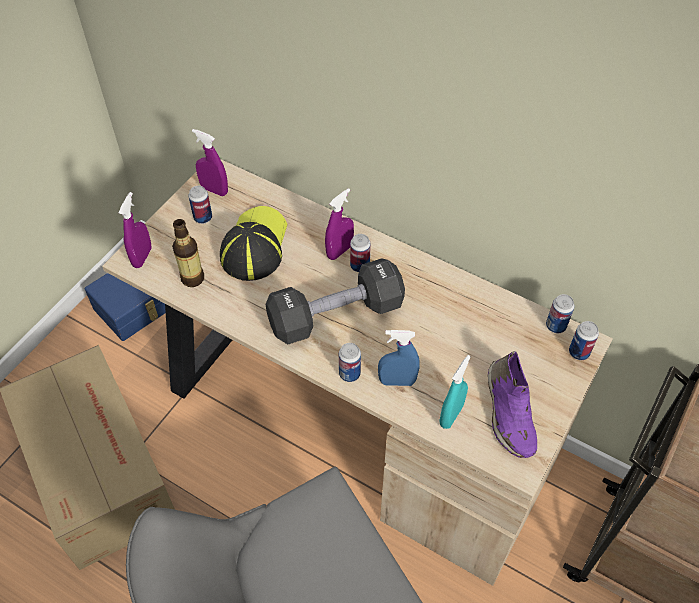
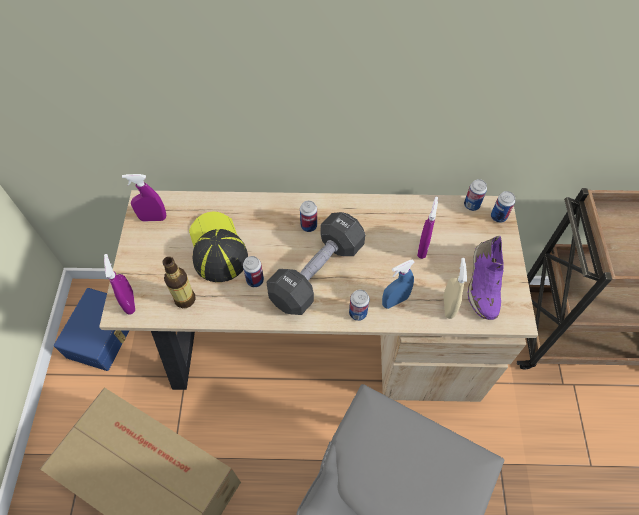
camera: 30 degrees left, 5 degrees up
can [189,186,212,224] -> can moved to [243,256,264,287]
purple spray bottle [325,188,354,260] -> purple spray bottle moved to [417,197,438,259]
turquoise spray bottle [440,355,471,429] -> beige spray bottle [444,258,467,319]
purple shoe [488,351,537,458] -> purple shoe turned 45 degrees clockwise [468,236,504,320]

